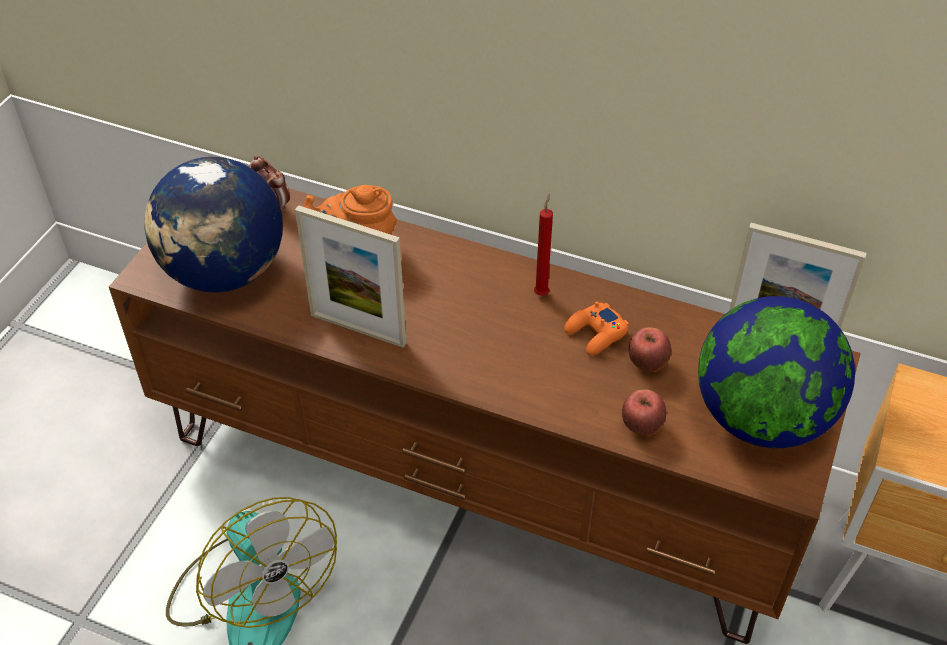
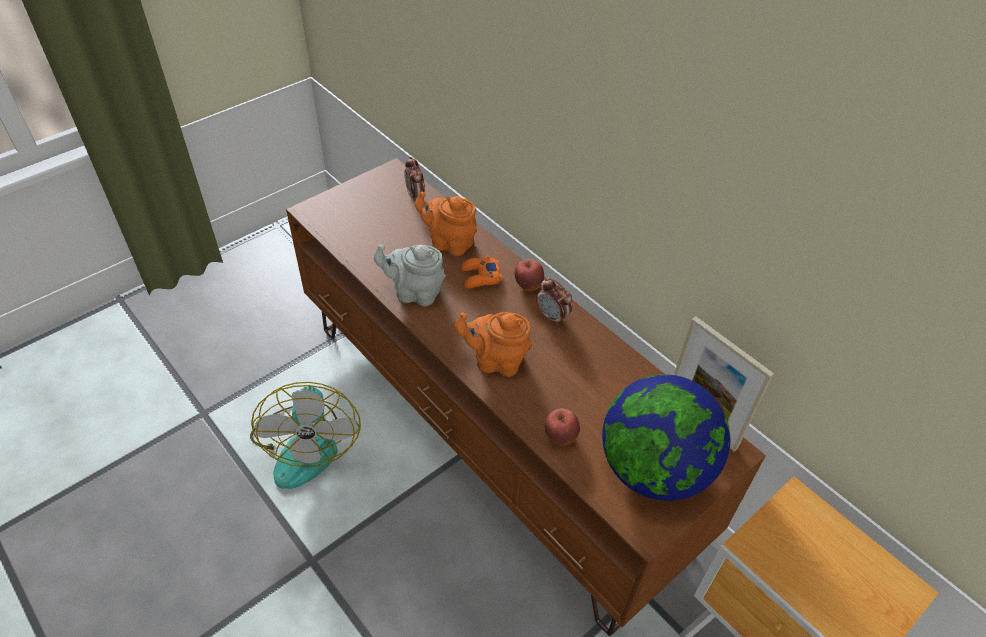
camera: 25 degrees right, 0 degrees up
globe [144,157,283,293] -> none
picture frame [295,205,406,348] -> grey teapot [374,245,445,306]
red candle [534,194,553,296] -> alarm clock [536,278,572,325]
orange game controller [564,301,629,356] -> orange game controller moved to [461,255,502,288]
apple [628,327,671,372] -> apple moved to [515,259,544,291]
none -> orange teapot [455,312,532,377]

